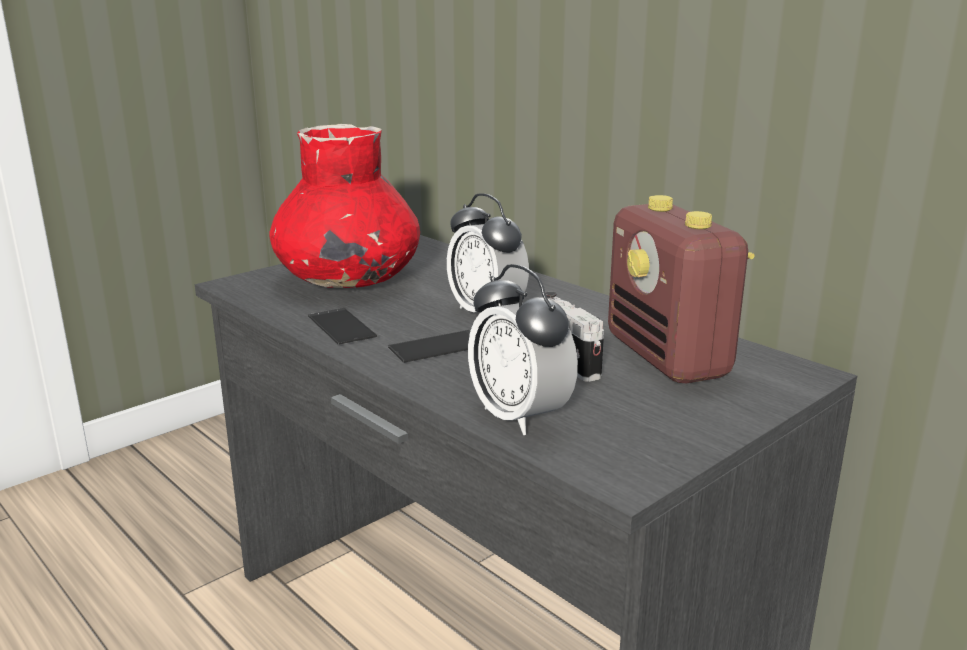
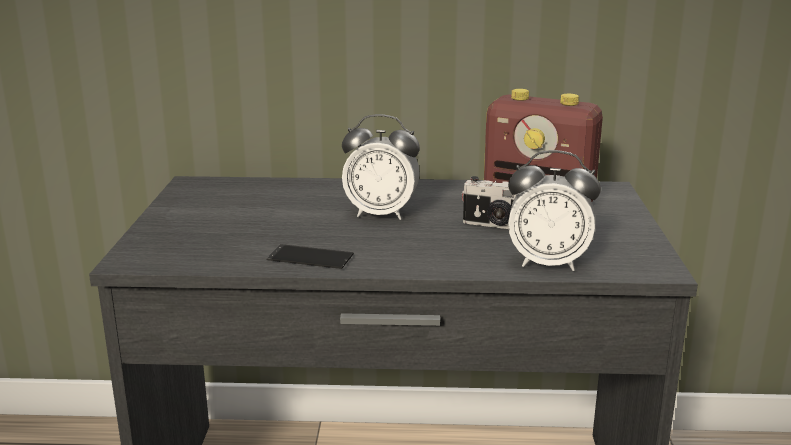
camera: 45 degrees left, 0 degrees up
red vase [269,124,420,288] -> none
phone [388,330,470,363] -> none

